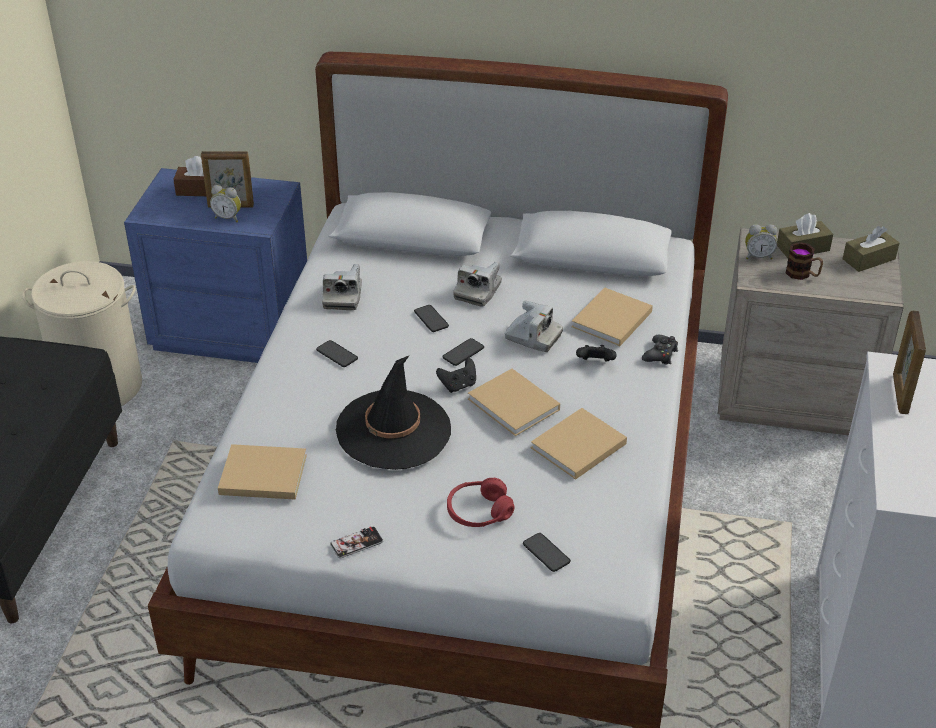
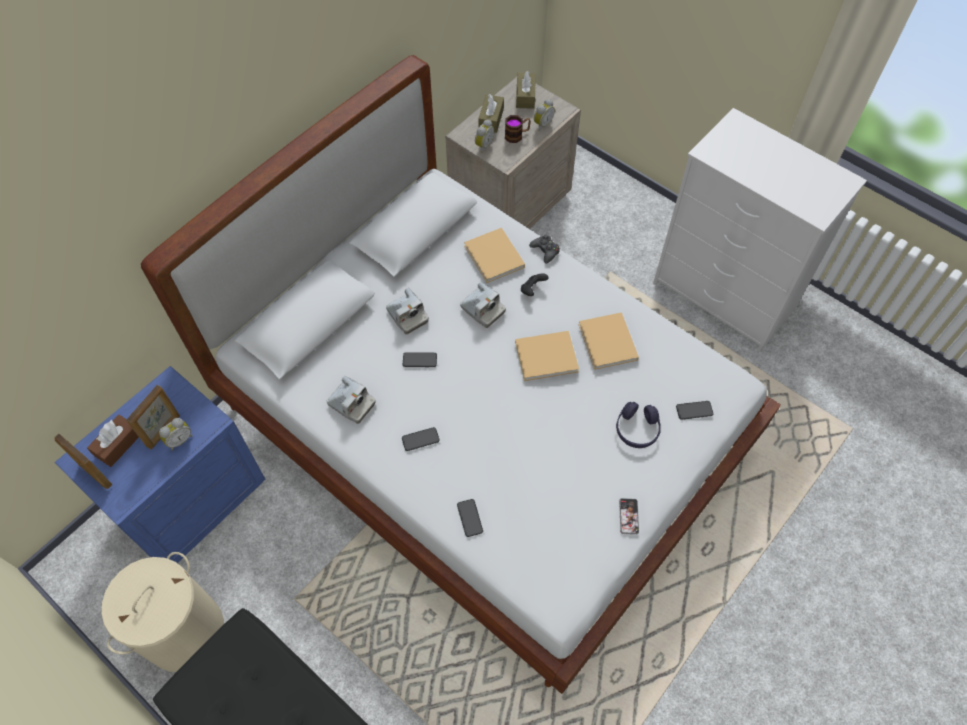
camera: 60 degrees left, 20 degrees up
beige book [218,444,307,500] -> none
black hat [336,355,451,470] -> none
black game controller [436,358,476,393] -> none
phone [442,338,484,366] -> phone moved to [457,499,483,537]
red headphones [447,478,514,527] -> purple headphones [616,402,661,448]
camera [504,300,563,352] -> camera turned 75 degrees clockwise [460,282,506,328]
picture frame [893,311,926,414] -> picture frame moved to [54,434,113,489]
none -> alarm clock [534,99,555,131]

